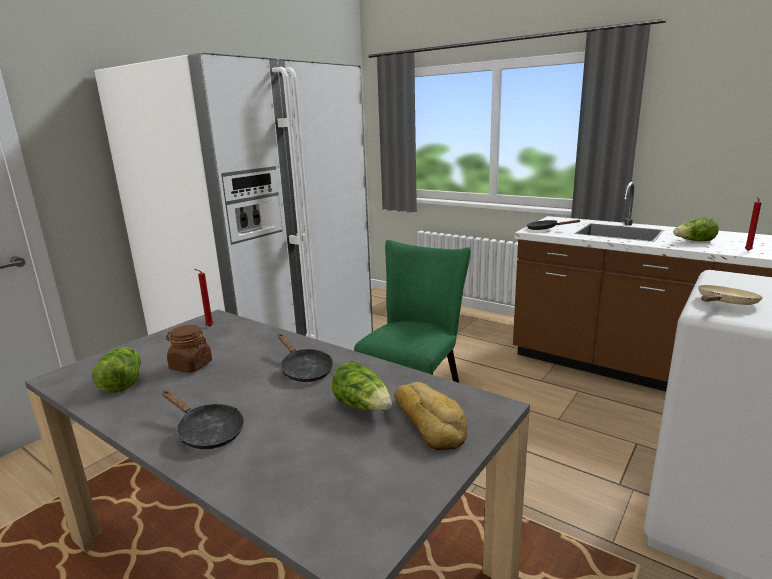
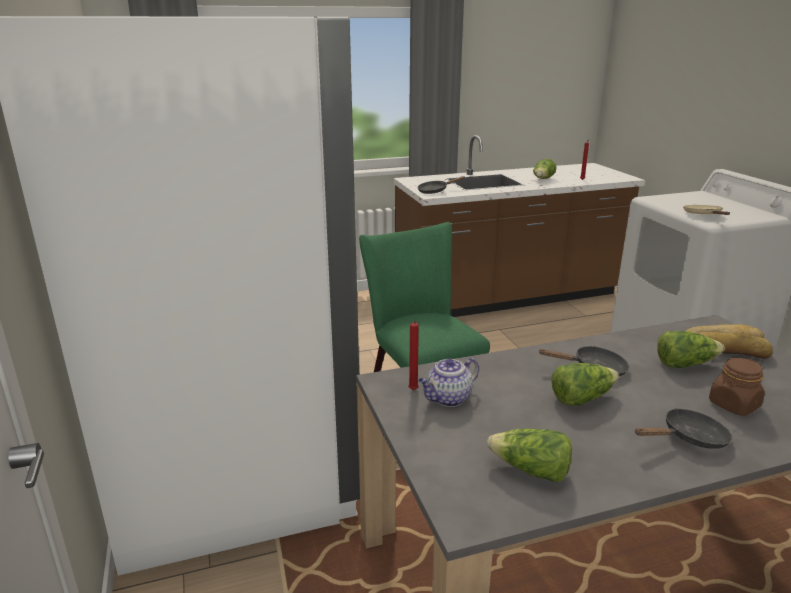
camera: 55 degrees left, 5 degrees up
brown jar [166,325,212,372] -> brown jar moved to [709,358,765,416]
none -> teapot [418,358,479,407]
none -> lettuce [551,363,619,406]

